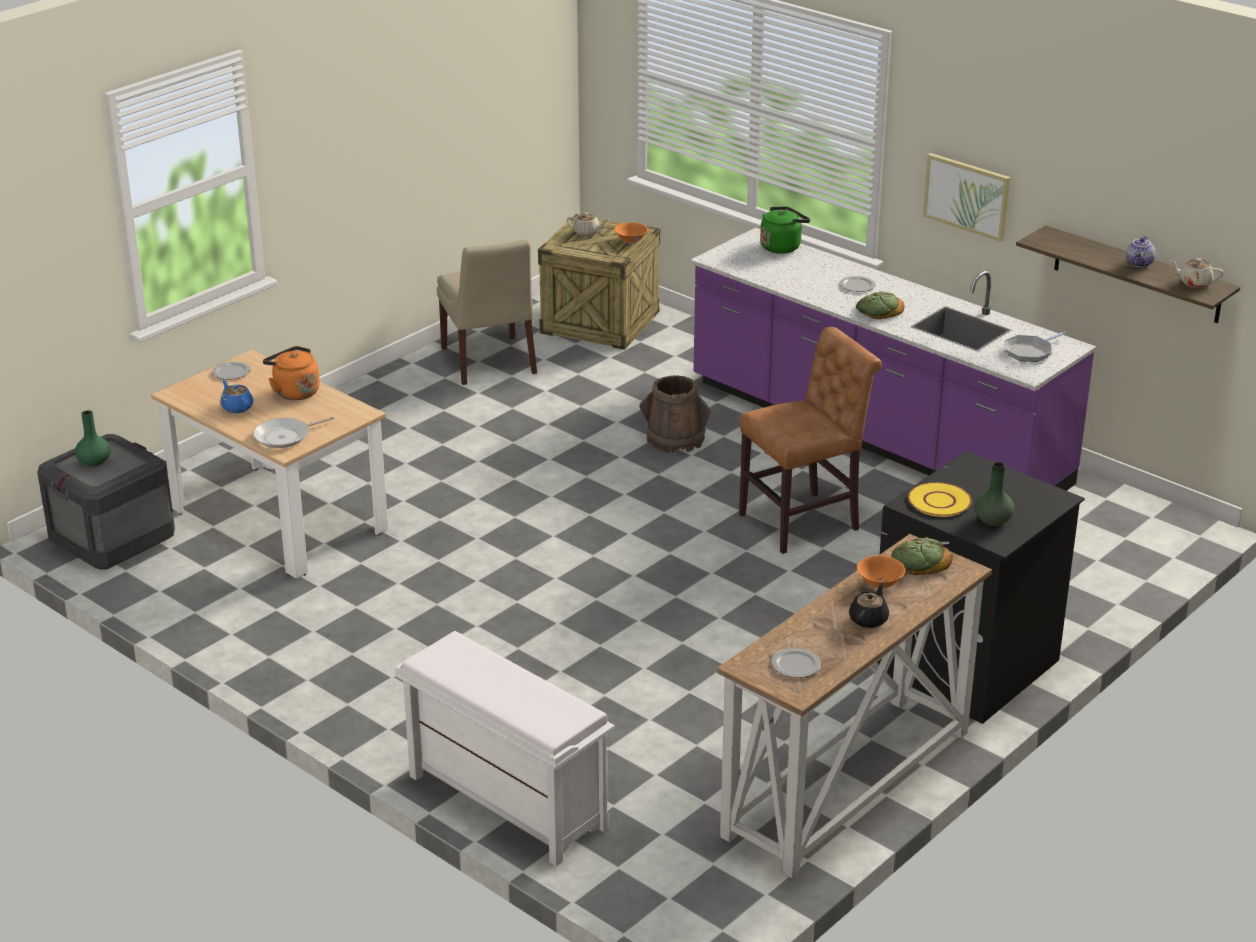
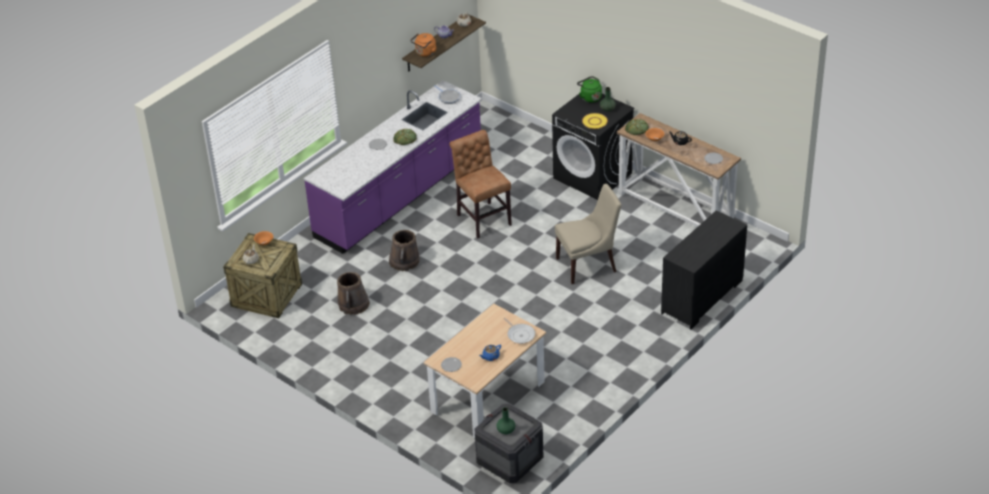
camera: 90 degrees left, 10 degrees up
orange kettle [263,346,320,400] -> orange kettle moved to [410,33,437,57]
white bench [395,631,615,866] -> black dresser [661,210,747,329]
beige chair [437,239,537,385] -> beige chair moved to [555,184,621,284]
green kettle [760,207,810,254] -> green kettle moved to [577,76,602,103]
picture [923,153,1011,242] -> none
none -> brown bucket [337,272,370,315]

